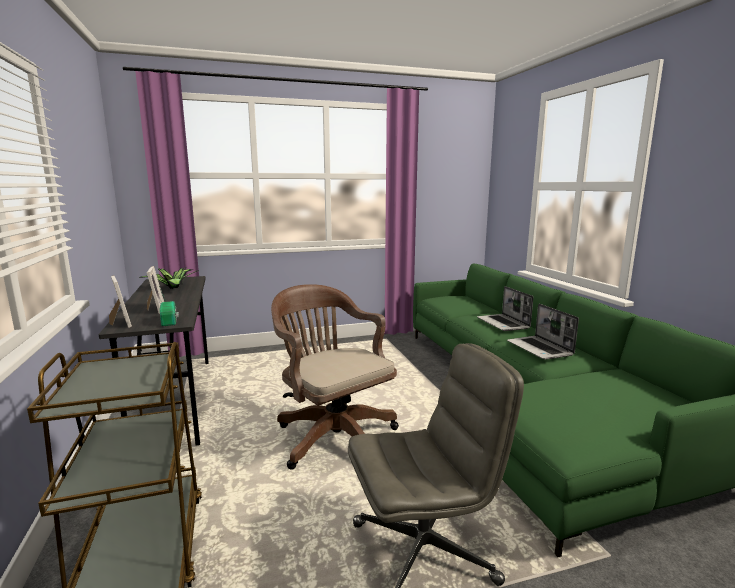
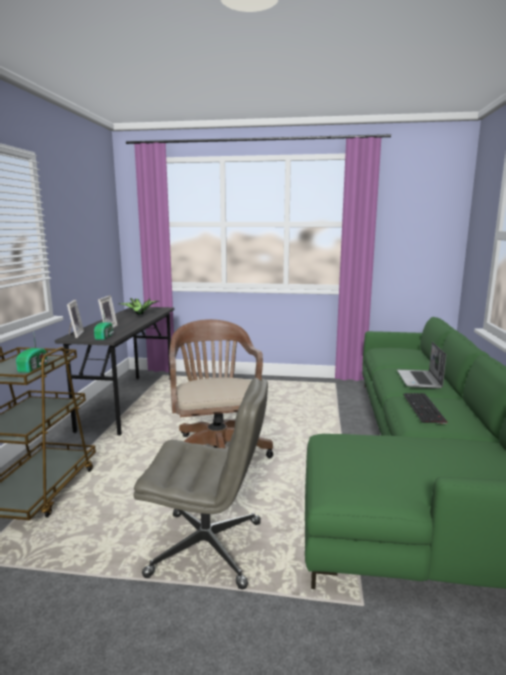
camera: 25 degrees right, 0 degrees up
laptop [507,304,579,360] -> keyboard [403,393,447,424]
none -> radio [16,335,48,373]

